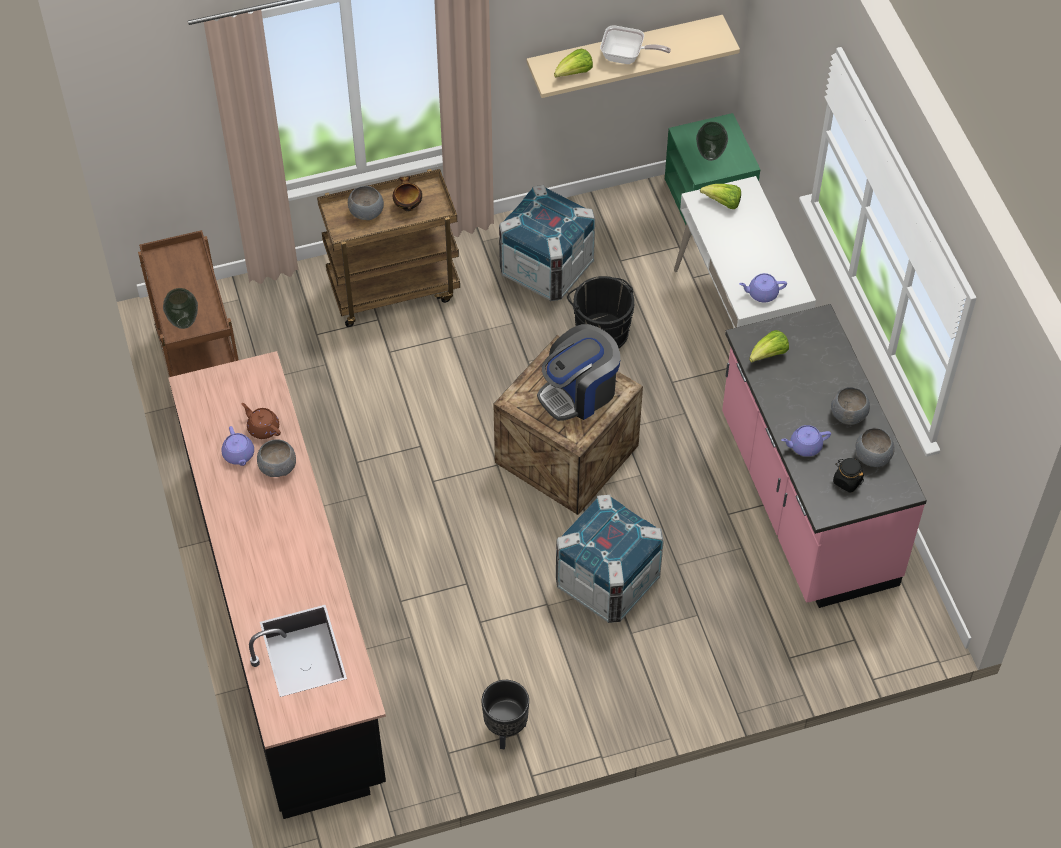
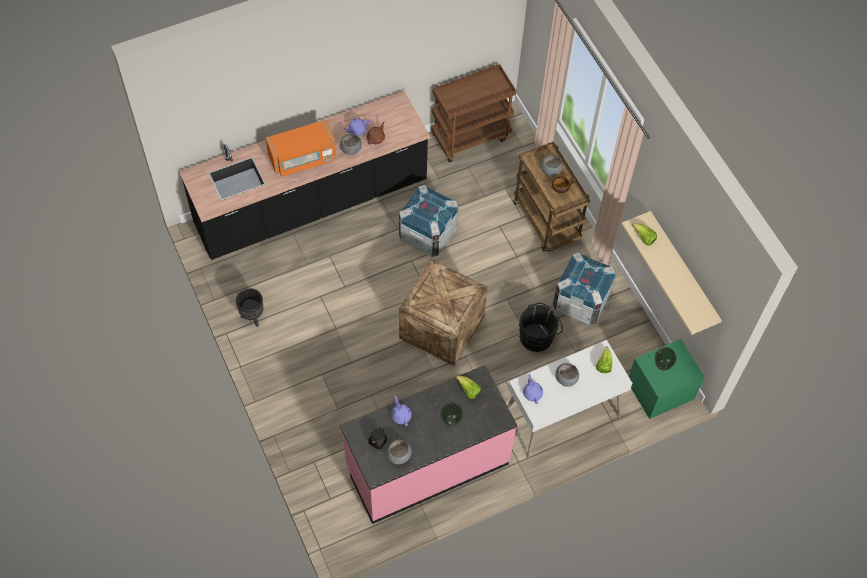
camera: 80 degrees right, 5 degrees up
vase [163,288,198,329] -> vase moved to [440,402,463,427]
coffee machine [537,324,621,421] -> none
crate [556,495,664,623] -> crate moved to [399,185,459,257]
frying pan [600,25,671,64] -> none
grey bowl [831,387,870,425] -> grey bowl moved to [555,363,579,387]
none -> orange microwave [265,120,336,177]

